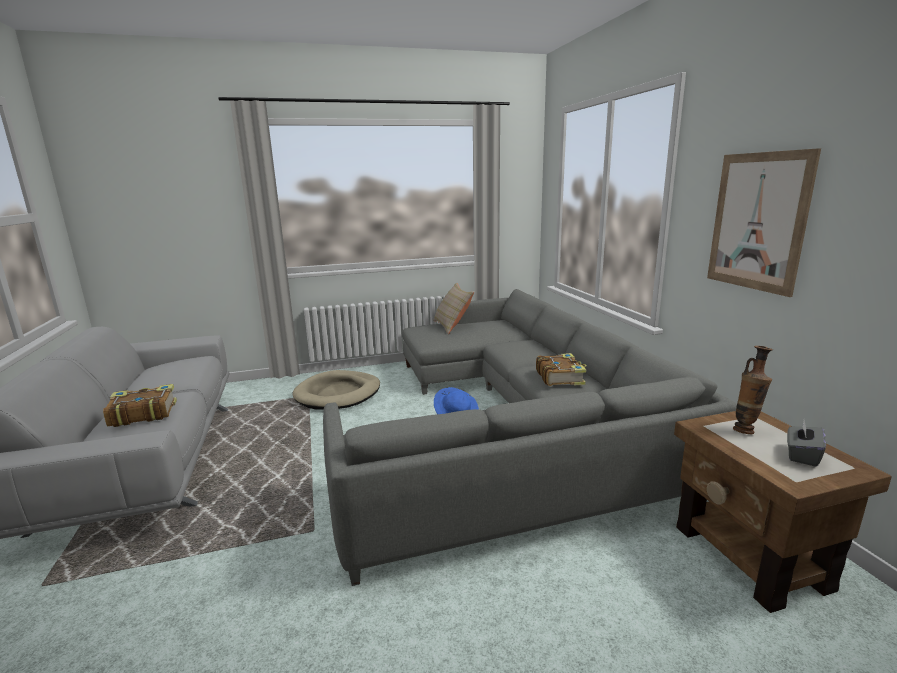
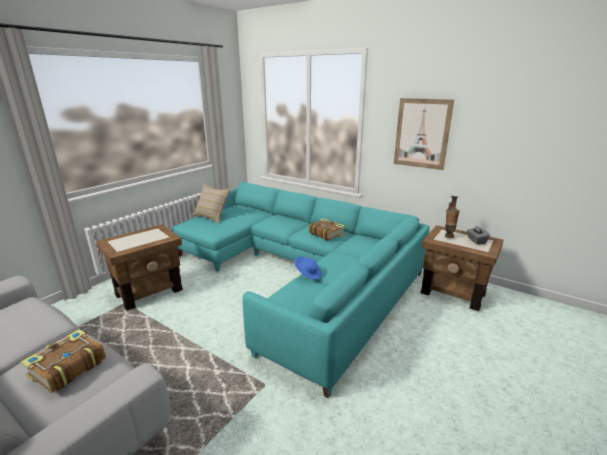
camera: 40 degrees left, 5 degrees up
beige dog bed [292,370,380,410] -> brown side table [96,225,183,311]
grey sofa [323,289,737,586] -> turquoise sofa [172,182,430,398]

